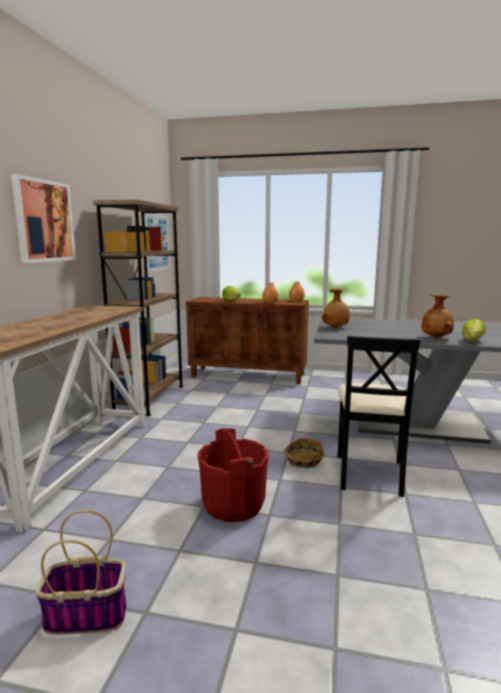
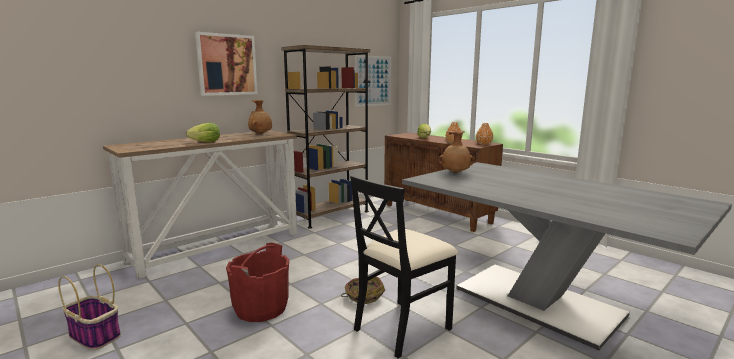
camera: 35 degrees right, 0 degrees up
brown vase [421,294,454,338] -> brown vase moved to [248,100,272,134]
lettuce [462,318,486,341] -> lettuce moved to [186,123,220,142]

